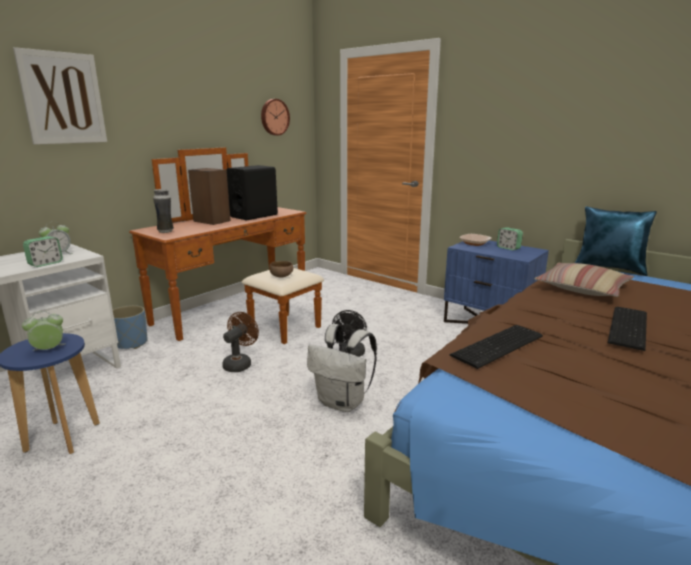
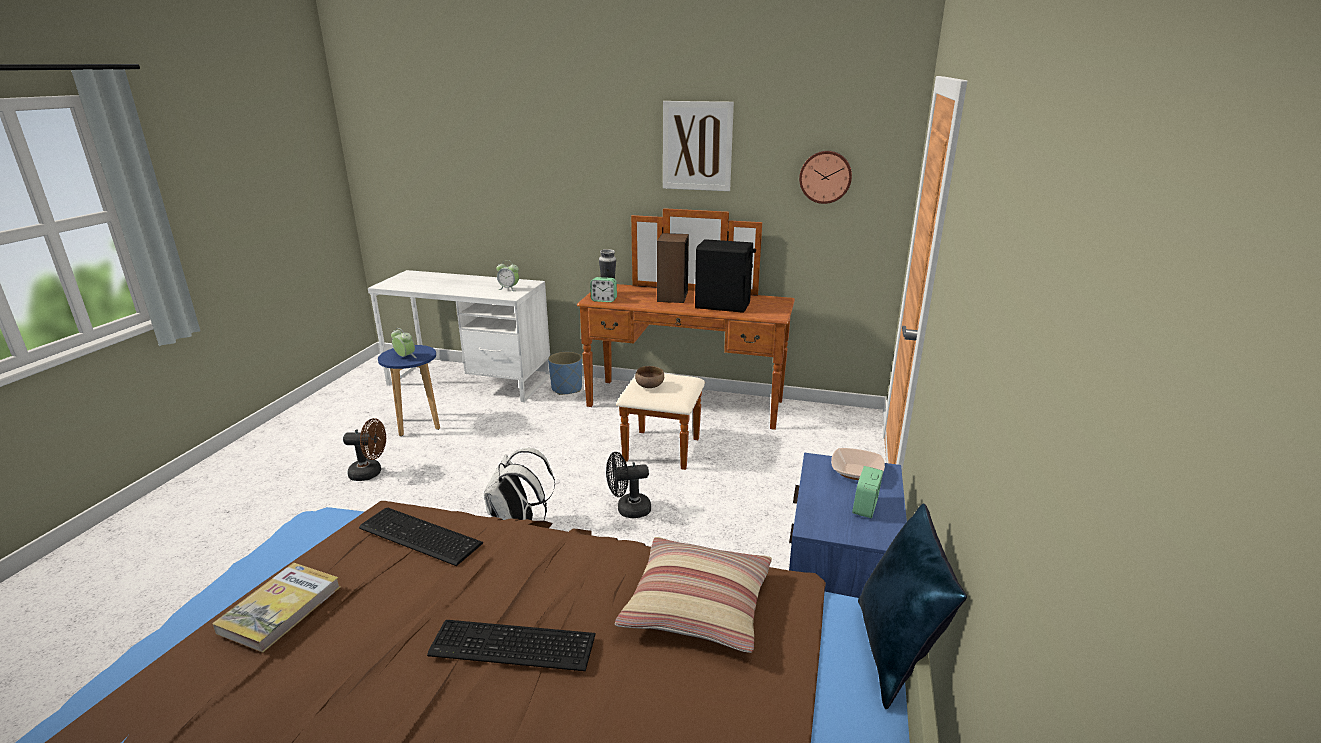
camera: 65 degrees right, 5 degrees up
picture [13,47,107,145] -> picture moved to [663,101,734,191]
alarm clock [23,236,63,267] -> alarm clock moved to [590,277,617,302]
brown fan [222,312,259,372] -> brown fan moved to [343,418,386,481]
none -> book [212,563,340,653]

